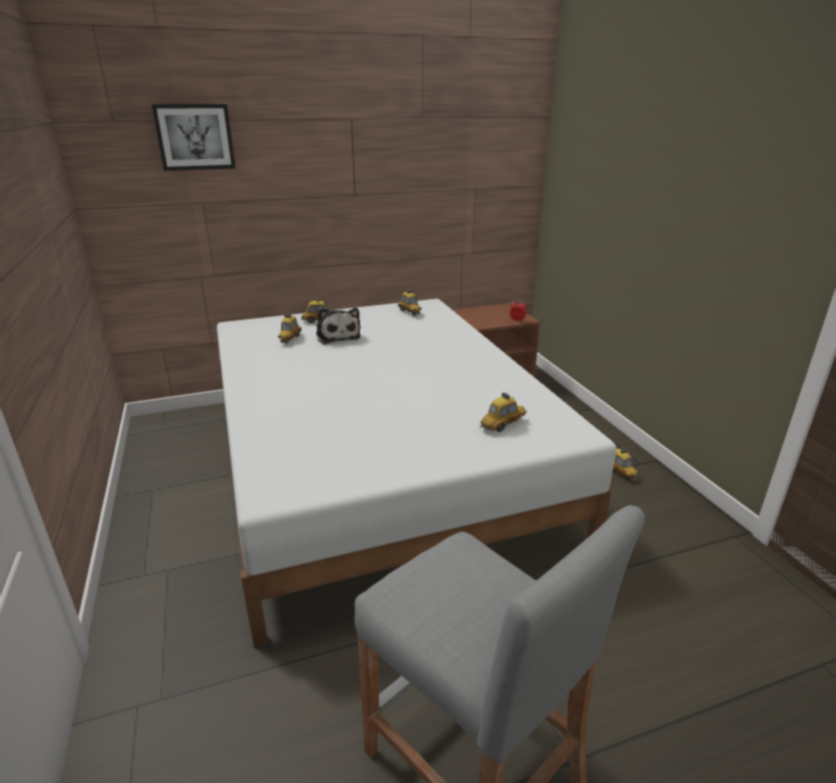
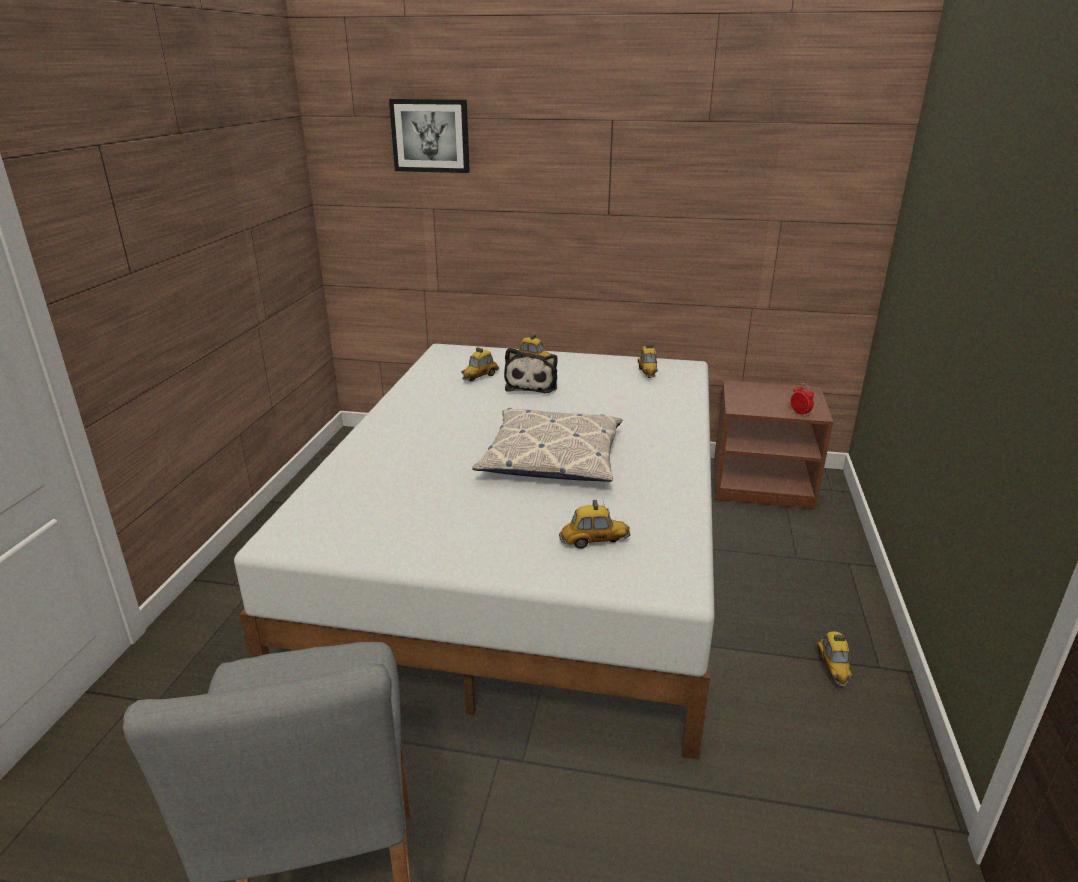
camera: 30 degrees right, 0 degrees up
none -> pillow [472,408,622,482]

